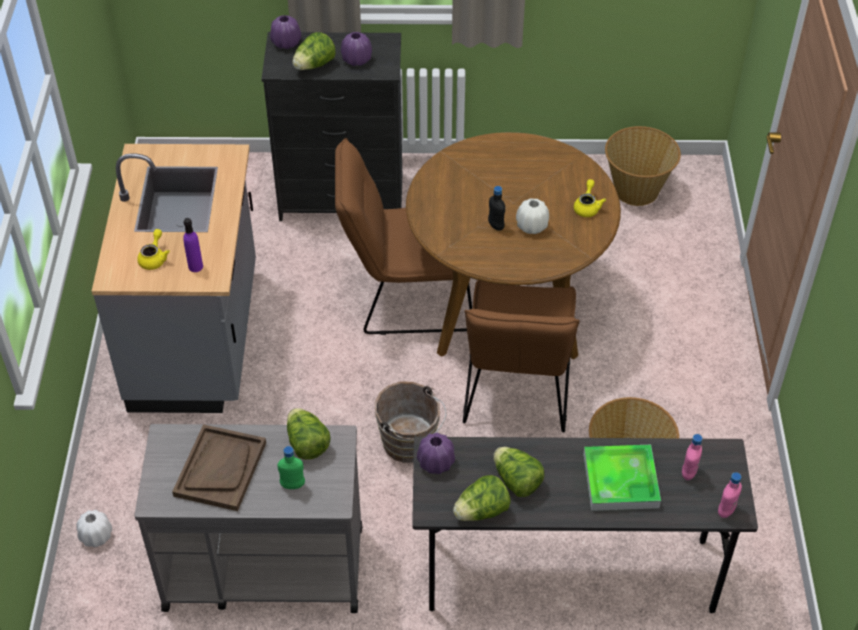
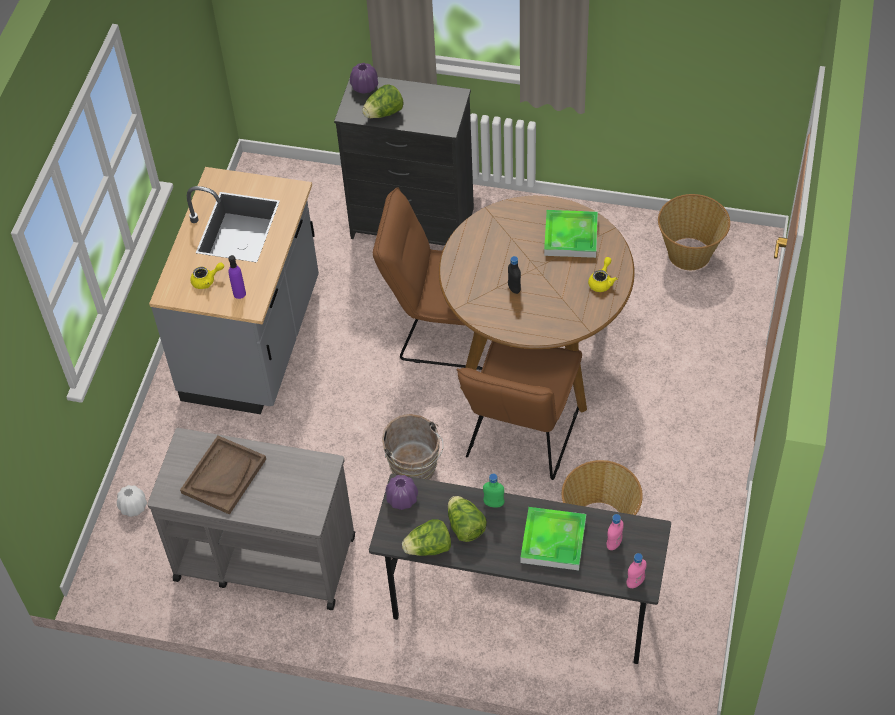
camera: 15 degrees right, 5 degrees up
yellow teapot [137,229,170,270] -> yellow teapot turned 45 degrees clockwise [190,262,224,289]
green bottle [277,446,305,489] -> green bottle moved to [483,474,505,508]
lettuce [287,408,331,460] -> none
purple vase [341,32,372,66] -> none
white vase [516,198,549,234] -> none
none -> tray [544,210,598,258]

